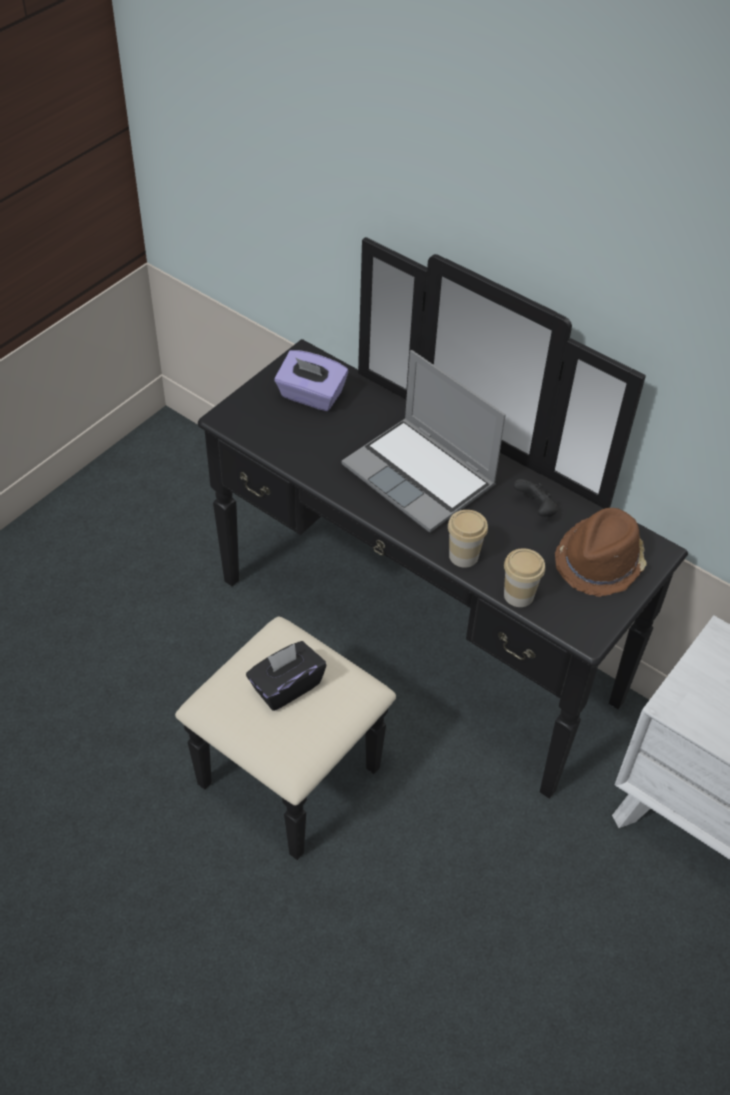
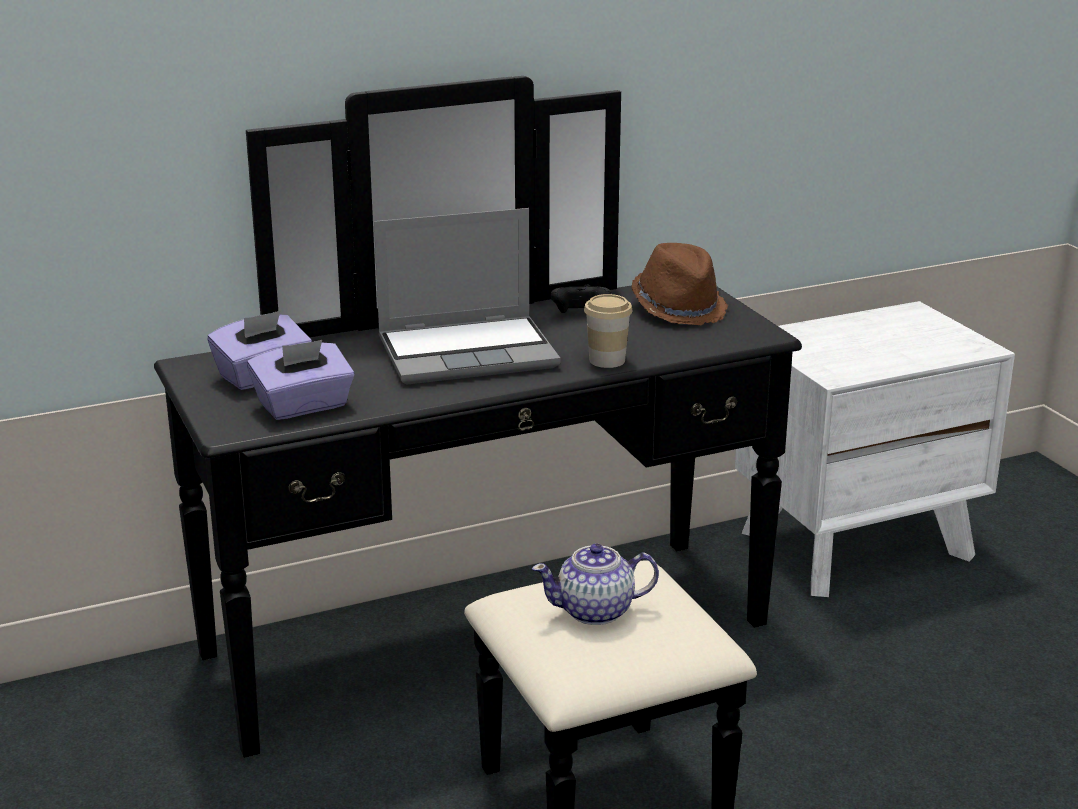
camera: 60 degrees left, 25 degrees down
black tissue box [246,641,327,711] -> teapot [532,544,659,625]
cup [504,548,545,607] -> none
none -> purple tissue box [247,340,354,420]

